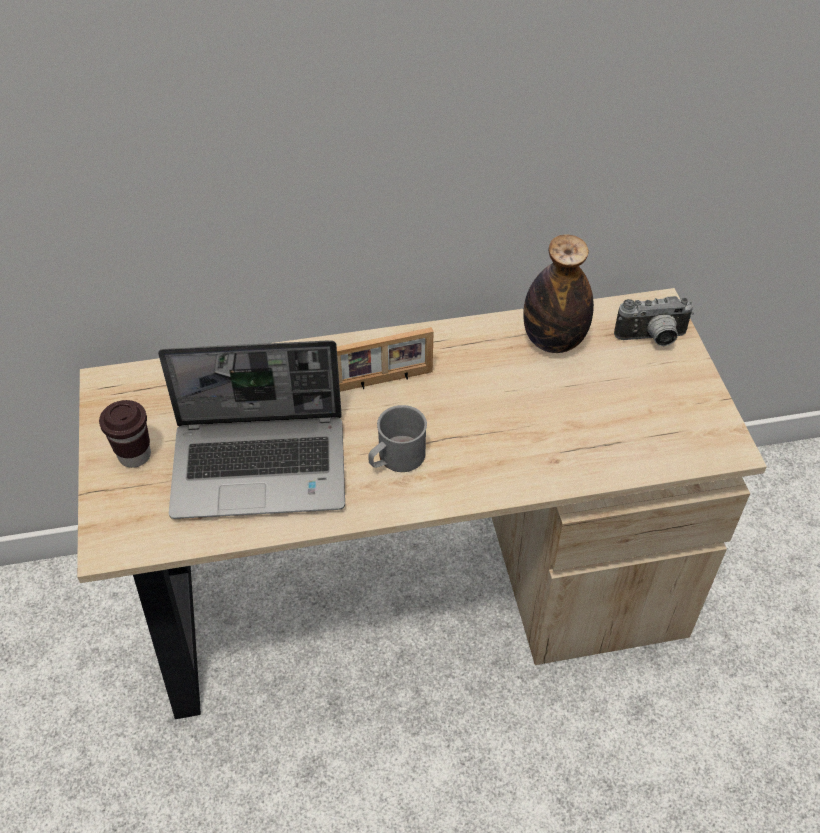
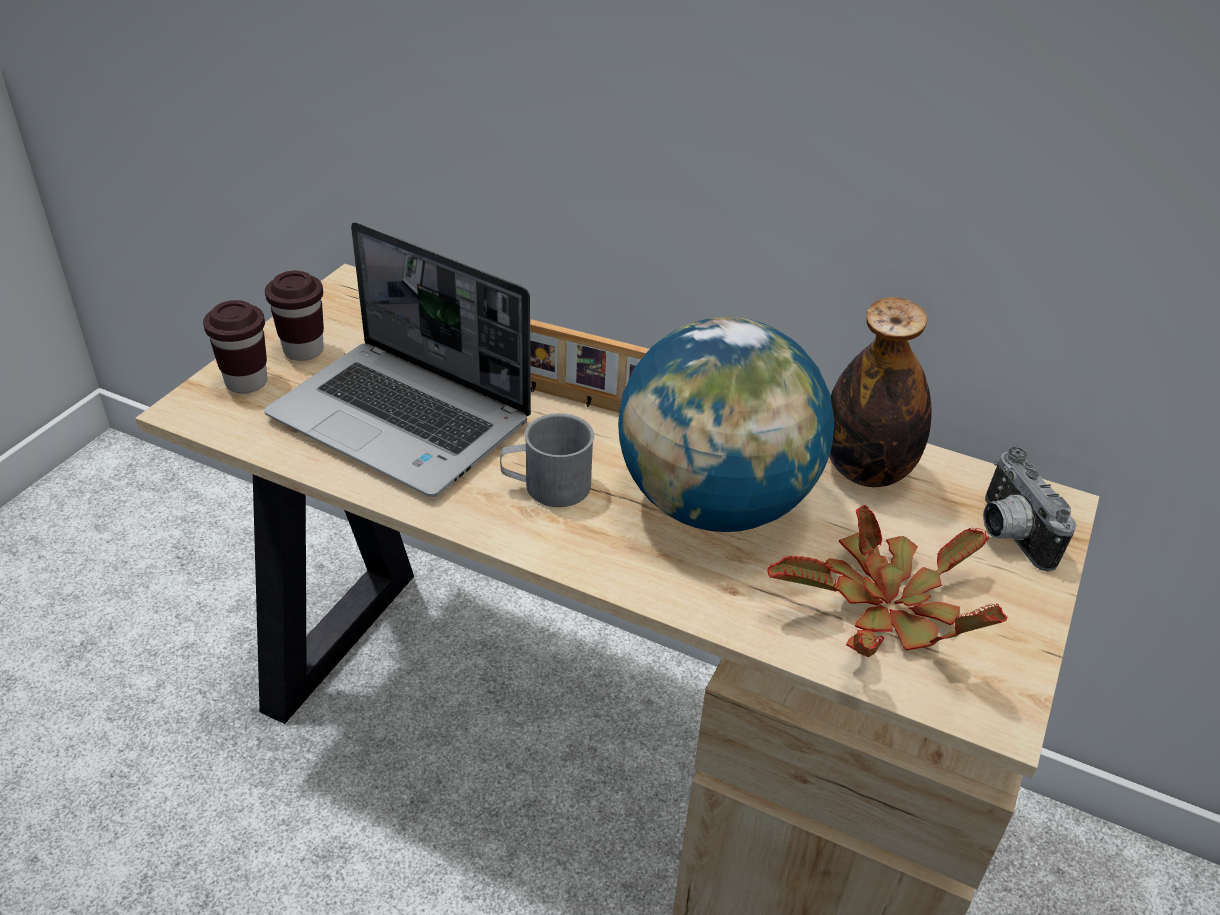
camera: 35 degrees right, 10 degrees down
camera [614,296,694,346] -> camera turned 45 degrees clockwise [983,447,1076,572]
none -> brown cup [203,300,267,393]
none -> globe [618,317,834,532]
none -> potted plant [768,505,1007,657]

